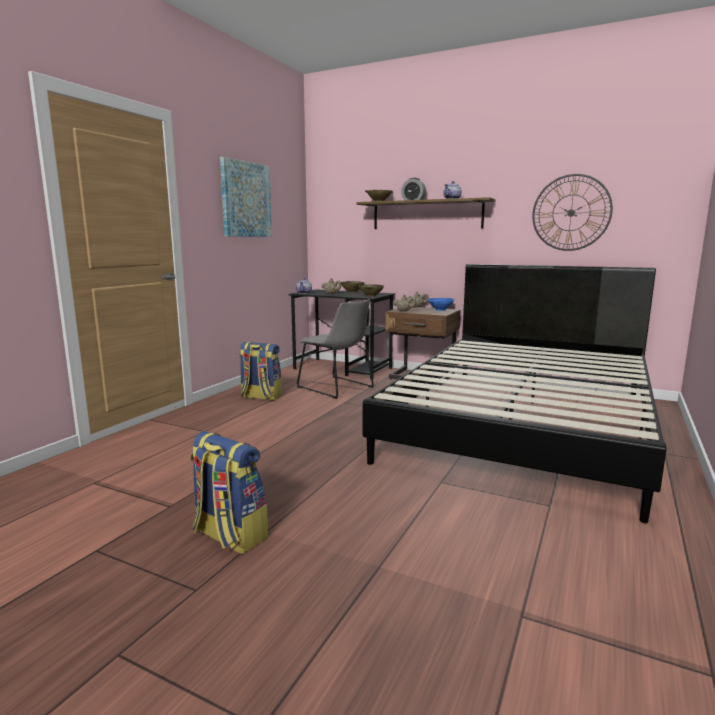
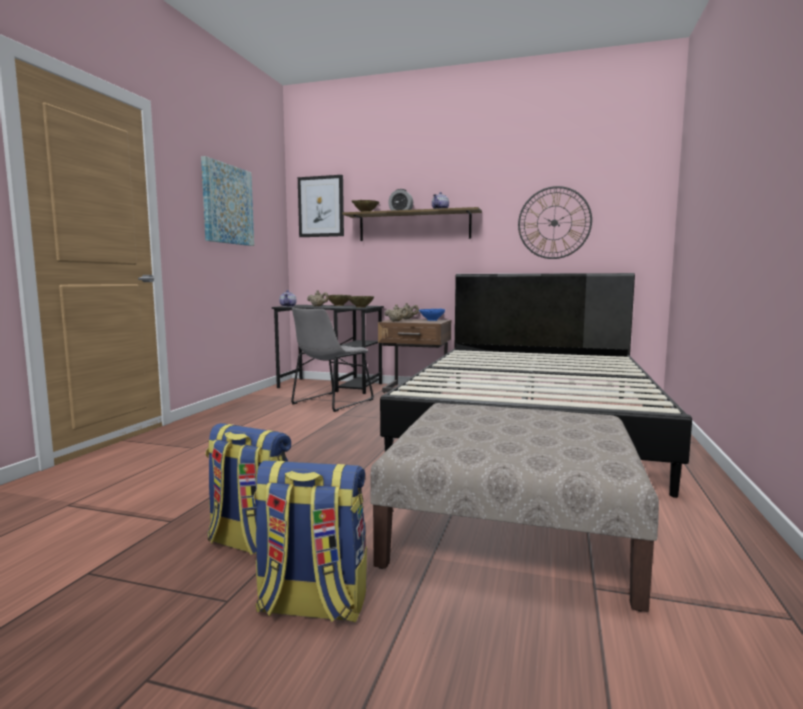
camera: 10 degrees left, 5 degrees down
backpack [239,342,282,400] -> backpack moved to [254,461,367,622]
grey chair [297,299,374,399] -> grey chair turned 90 degrees clockwise [291,308,374,412]
none -> picture [298,175,344,237]
none -> beige ottoman [370,403,659,612]

